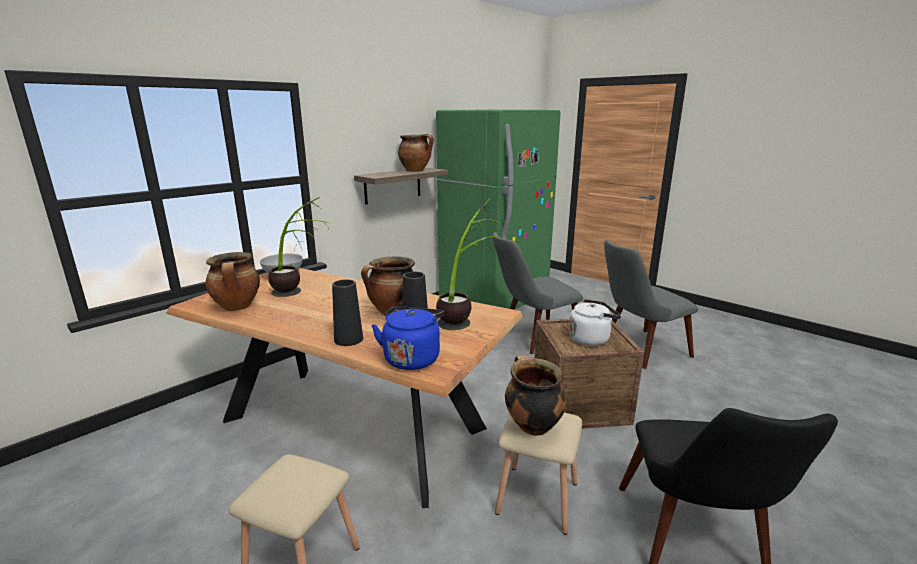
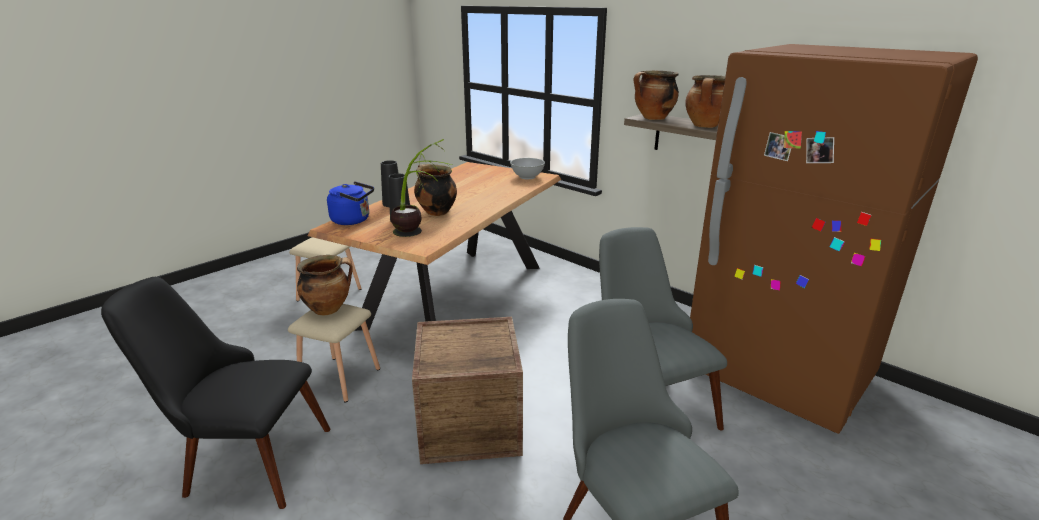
camera: 90 degrees right, 5 degrees up
cooking pot [206,252,260,311] -> cooking pot moved to [634,71,679,120]
potted plant [268,197,330,297] -> none
green fridge [436,110,560,309] -> brown fridge [690,44,978,434]
white kettle [569,299,621,346] -> none

